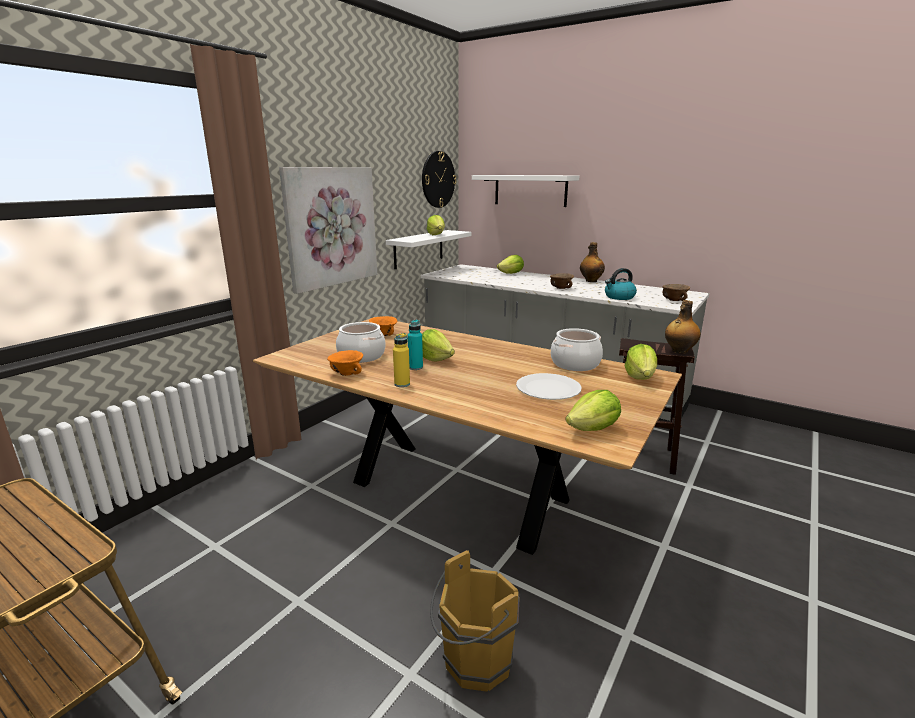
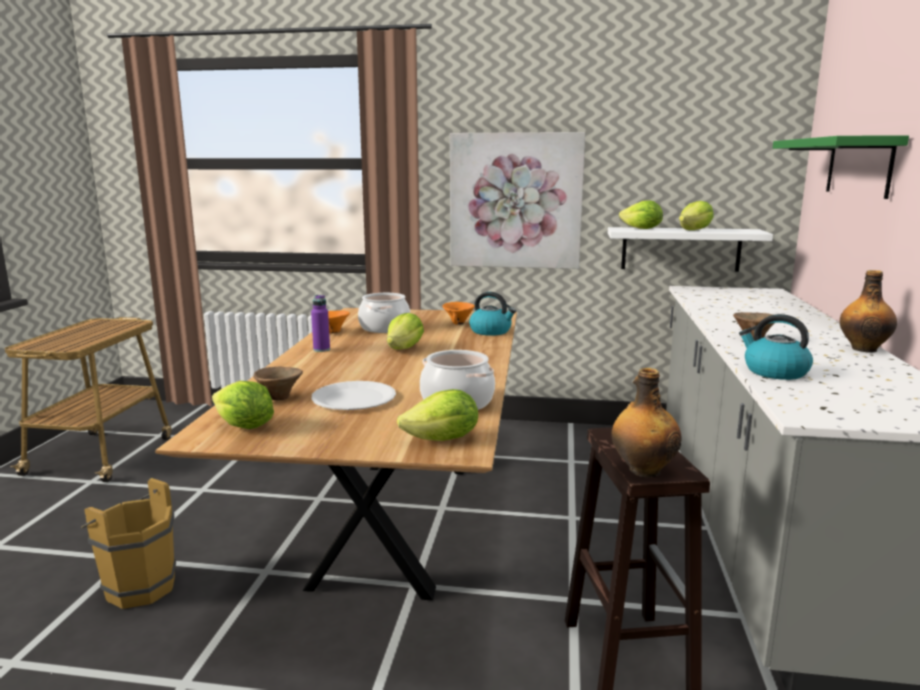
camera: 65 degrees right, 5 degrees down
yellow bottle [393,333,410,387] -> purple bottle [311,295,330,352]
turquoise bottle [407,320,423,370] -> none
wall clock [422,151,456,208] -> none
white shelf [472,175,579,207] -> green shelf [773,135,909,199]
lettuce [497,255,524,274] -> lettuce moved to [619,200,663,229]
brown bowl [662,284,690,301] -> brown bowl moved to [253,367,303,400]
none -> kettle [469,292,516,336]

